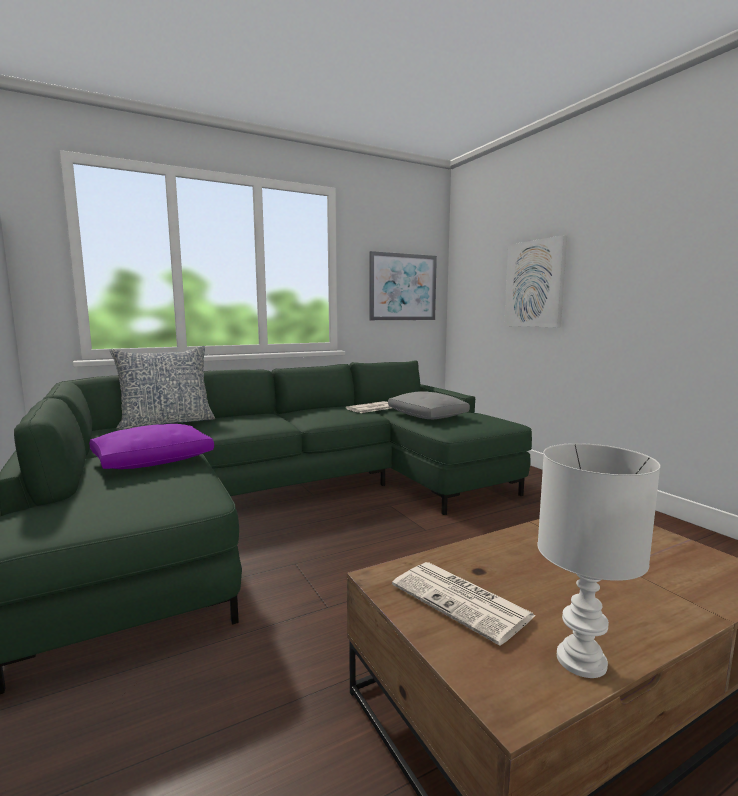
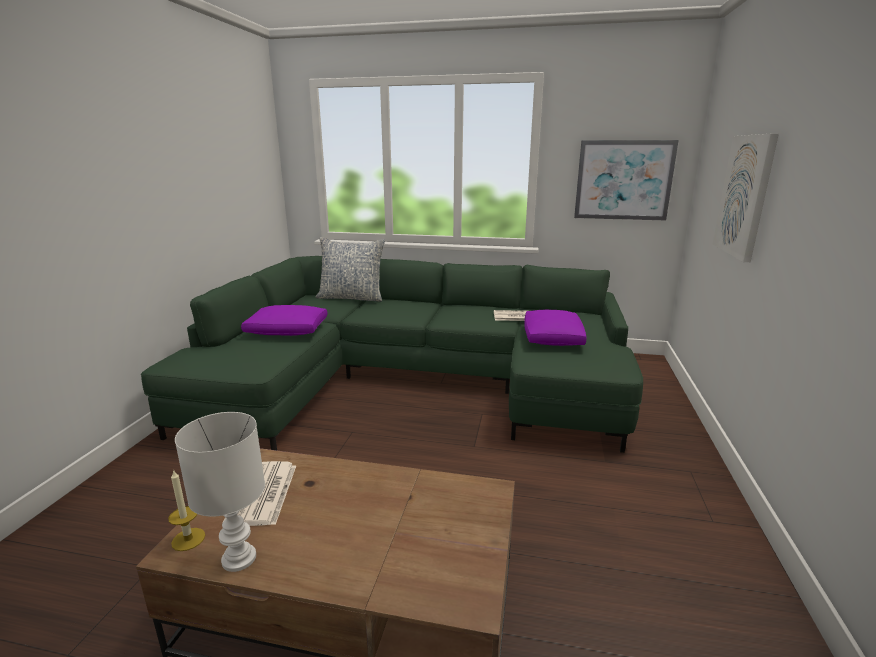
camera: 40 degrees right, 10 degrees up
grey pillow [388,391,470,419] -> purple pillow [524,310,587,346]
none -> candle [168,469,205,551]

